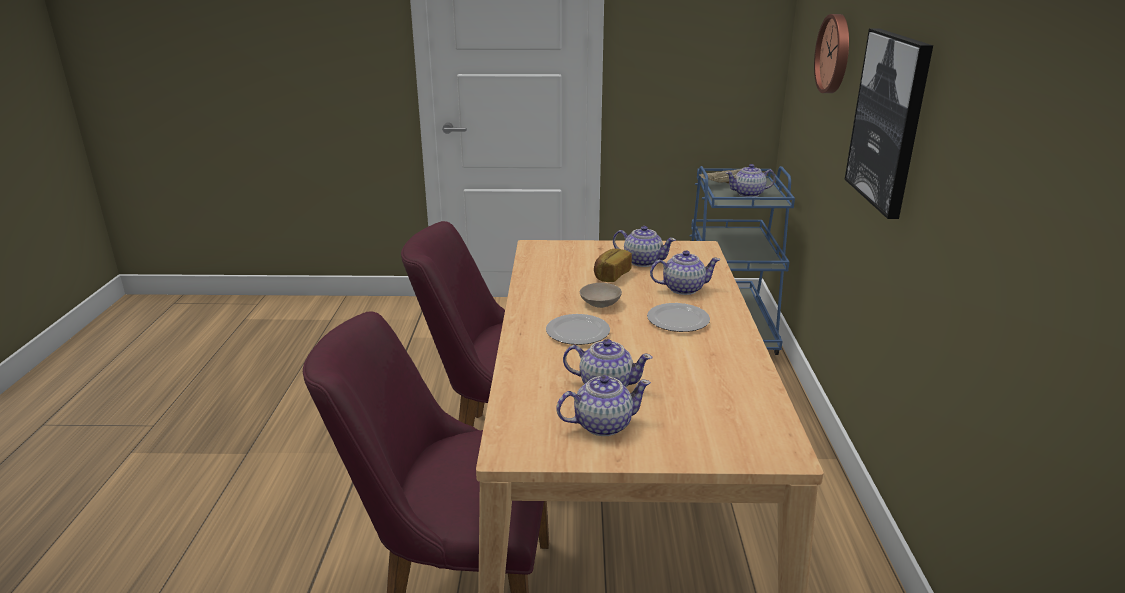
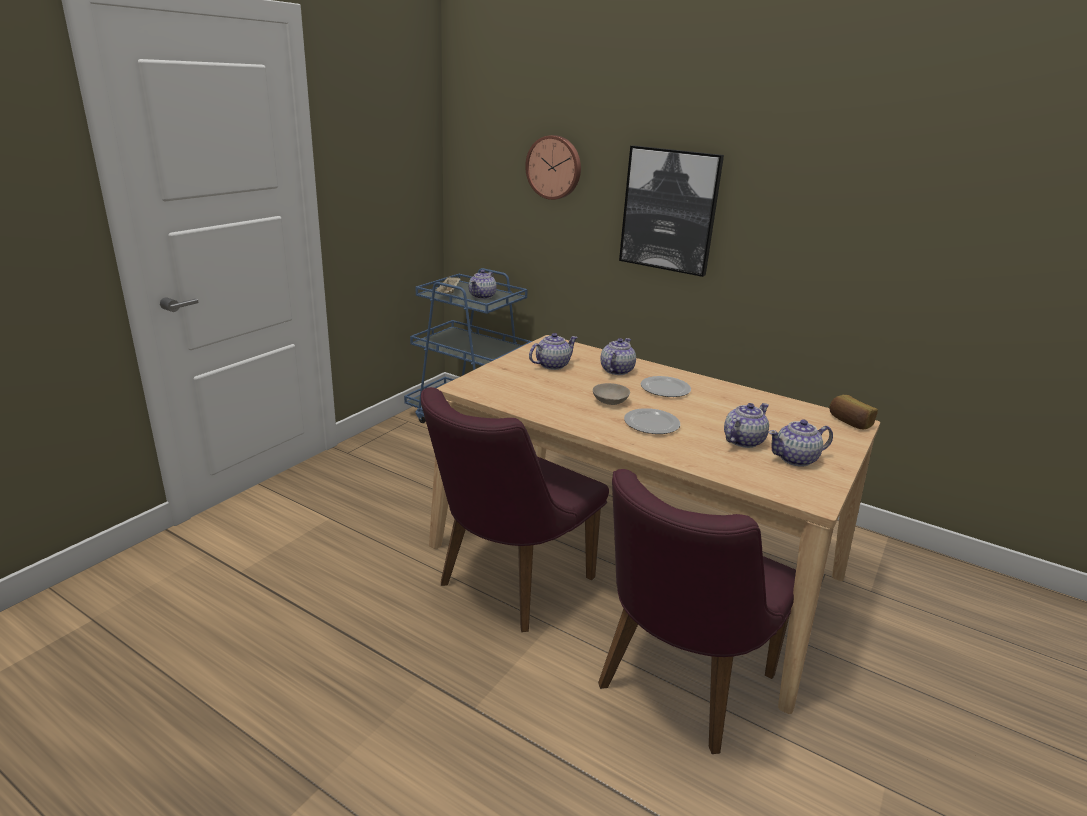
camera: 60 degrees left, 0 degrees up
teapot [556,375,651,436] -> teapot turned 120 degrees counterclockwise [768,419,833,467]
bread [594,249,632,282] -> bread moved to [829,395,878,430]

